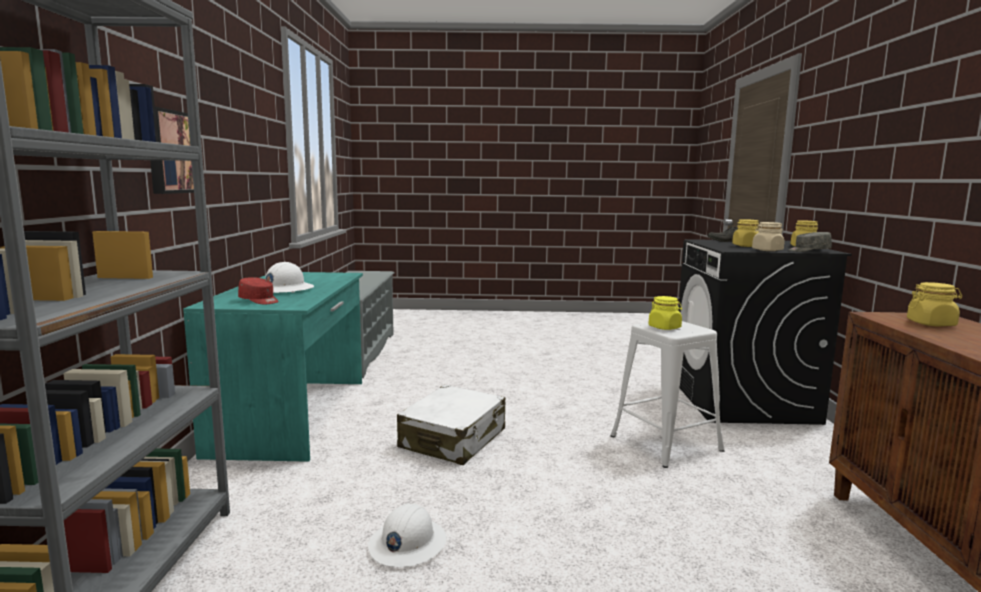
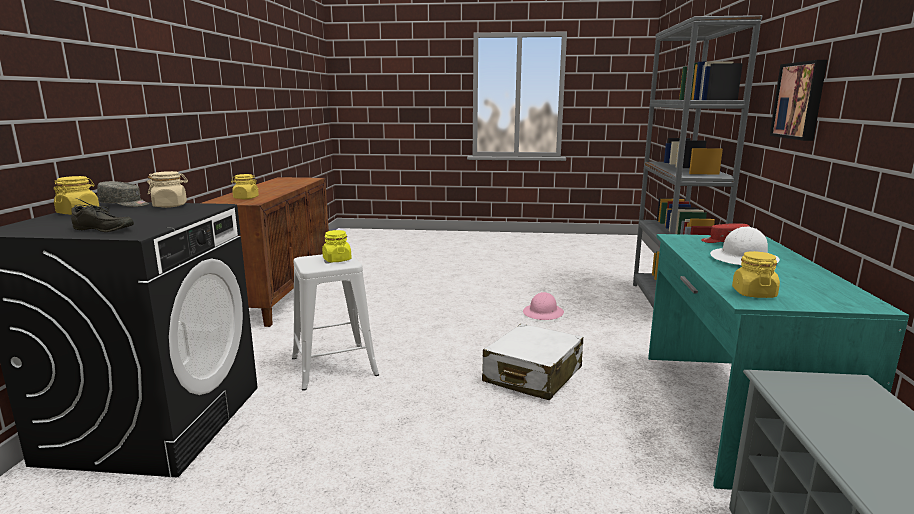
camera: 175 degrees left, 5 degrees up
white hard hat [368,504,446,567] -> pink hard hat [523,292,564,320]
yellow jar [732,219,759,247] -> yellow jar moved to [732,251,780,298]

